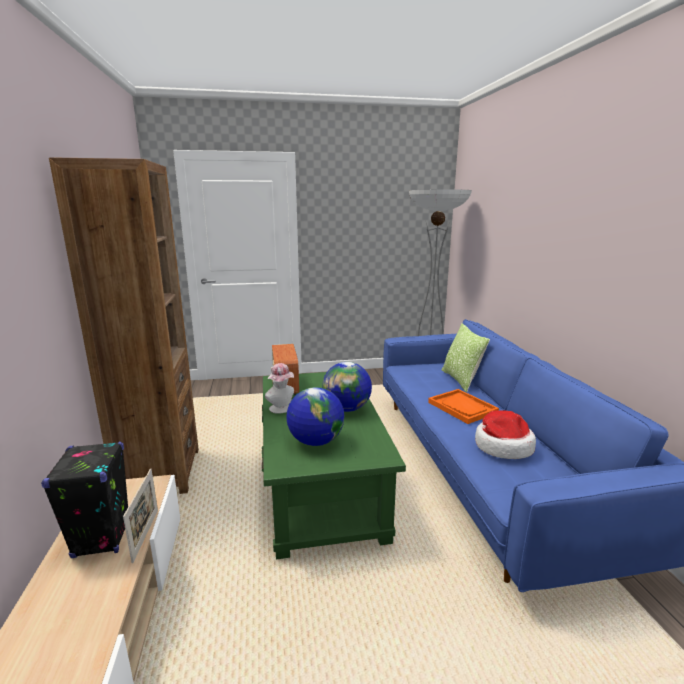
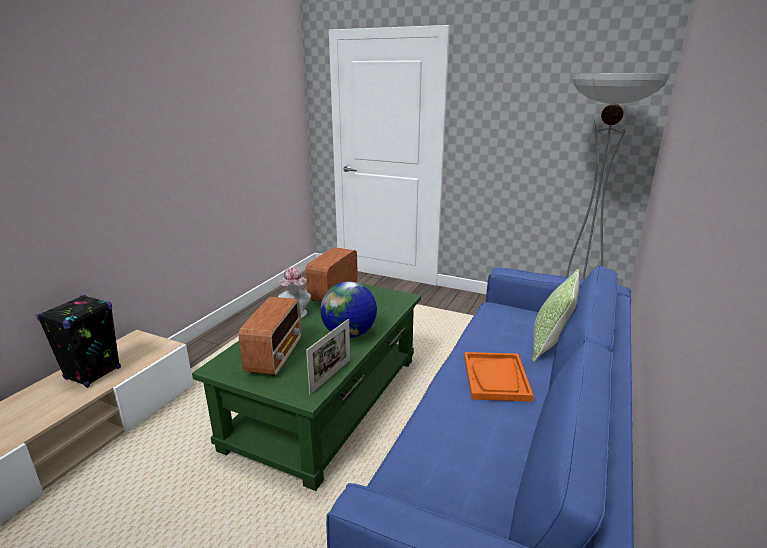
camera: 35 degrees right, 5 degrees up
brown bookcase [49,157,199,494] -> none
picture frame [123,469,158,563] -> picture frame moved to [306,319,350,395]
globe [287,387,344,446] -> radio [239,297,302,376]
hat [475,410,536,459] -> none

